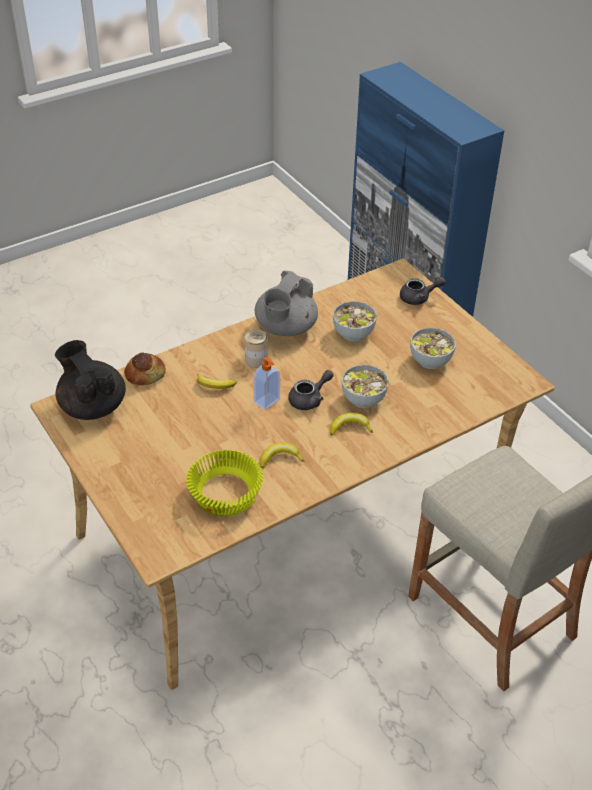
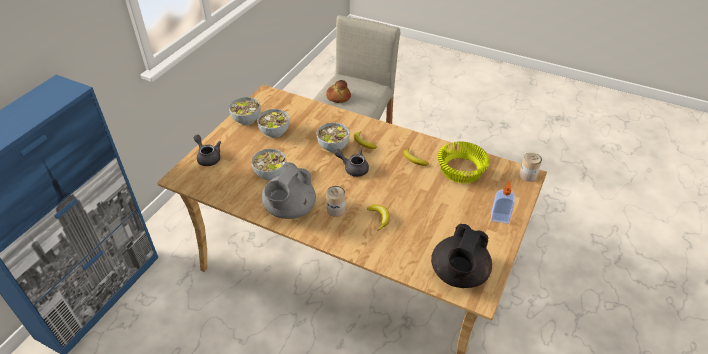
camera: 120 degrees left, 0 degrees up
bread [124,353,166,385] -> bread moved to [326,80,351,103]
soap dispenser [253,357,280,410] -> soap dispenser moved to [491,181,515,224]
grey teapot [255,271,318,336] -> grey teapot turned 120 degrees clockwise [262,162,316,219]
none -> bowl [229,97,261,125]
none -> can [519,152,542,182]

